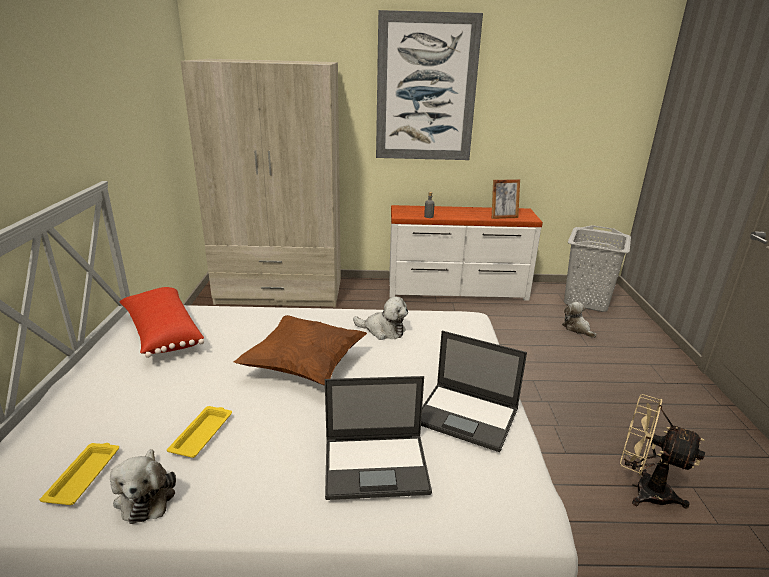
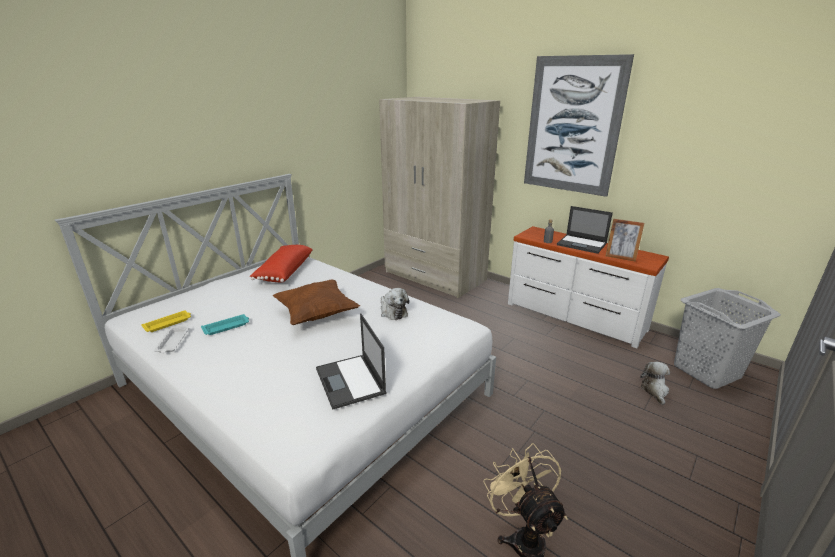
camera: 40 degrees right, 0 degrees up
plush toy [110,449,176,524] -> white tray [154,325,190,353]
yellow tray [167,406,232,458] -> turquoise tray [201,314,249,335]
laptop [325,376,432,500] -> laptop moved to [557,206,613,254]

